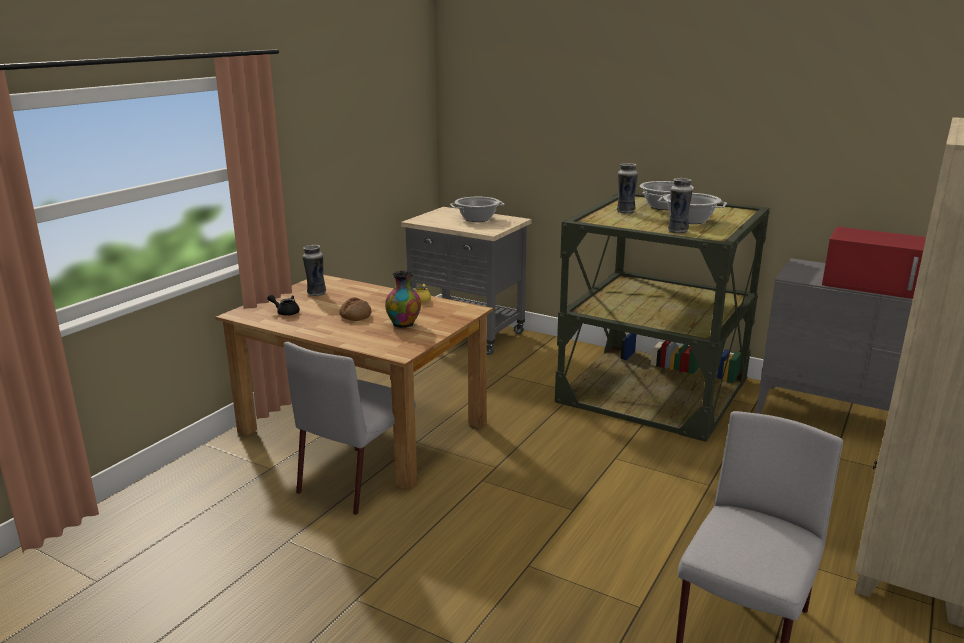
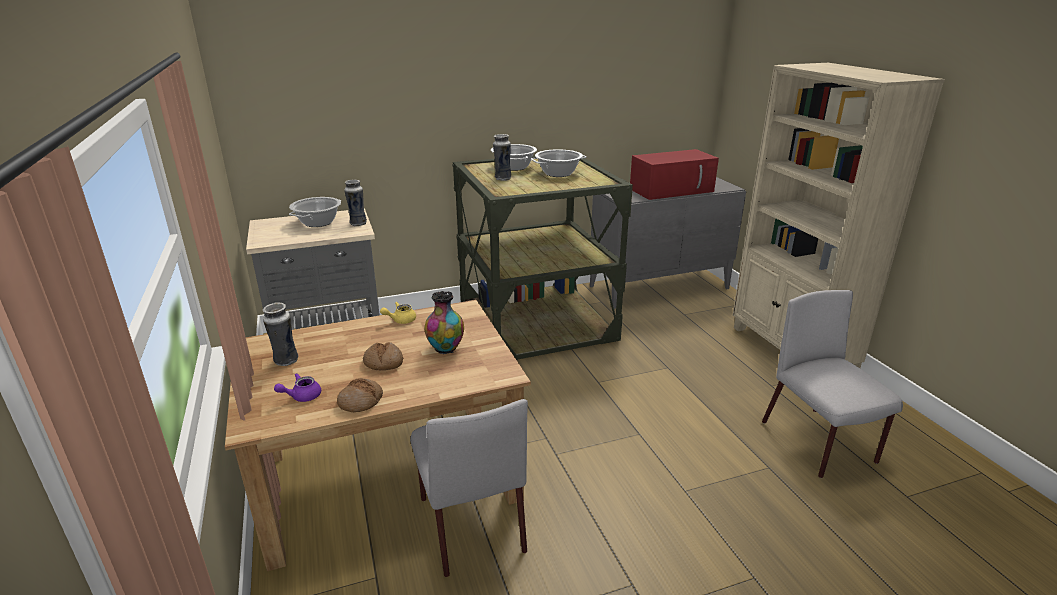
camera: 50 degrees left, 5 degrees up
black teapot [267,295,300,316] -> purple teapot [274,373,321,402]
vase [668,178,693,234] -> vase moved to [344,180,367,226]
none -> bread [337,378,383,412]

